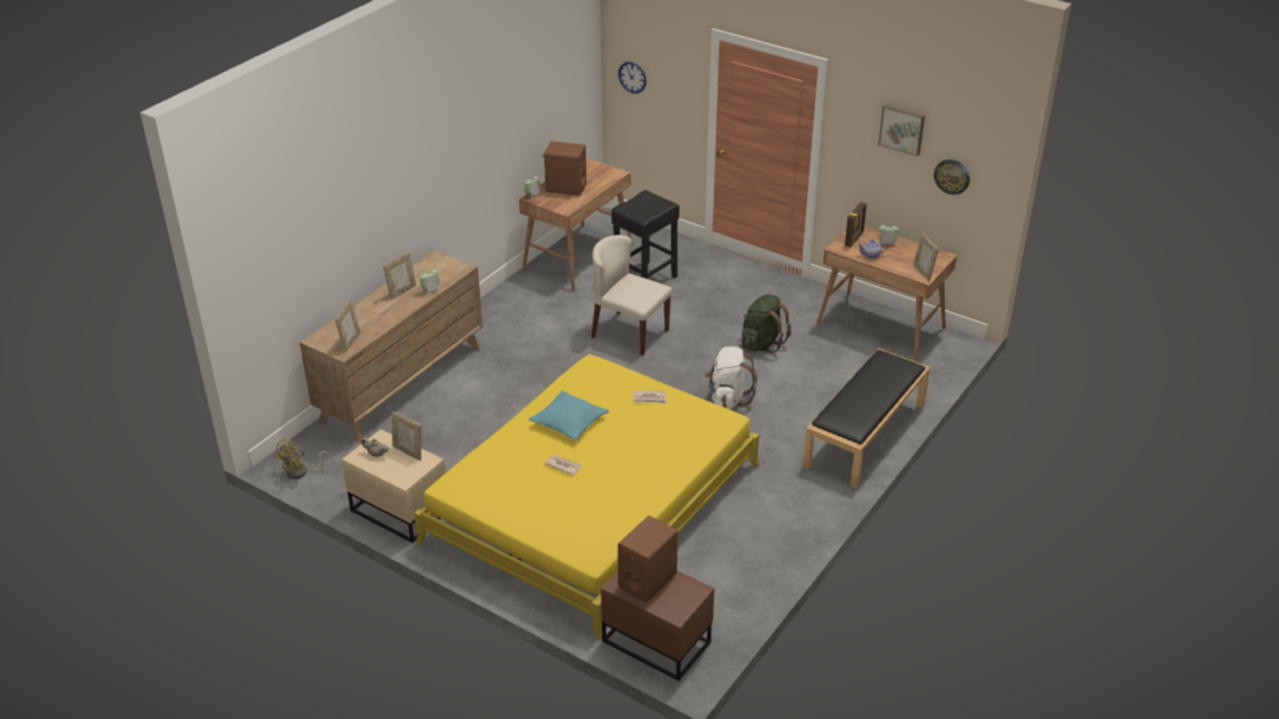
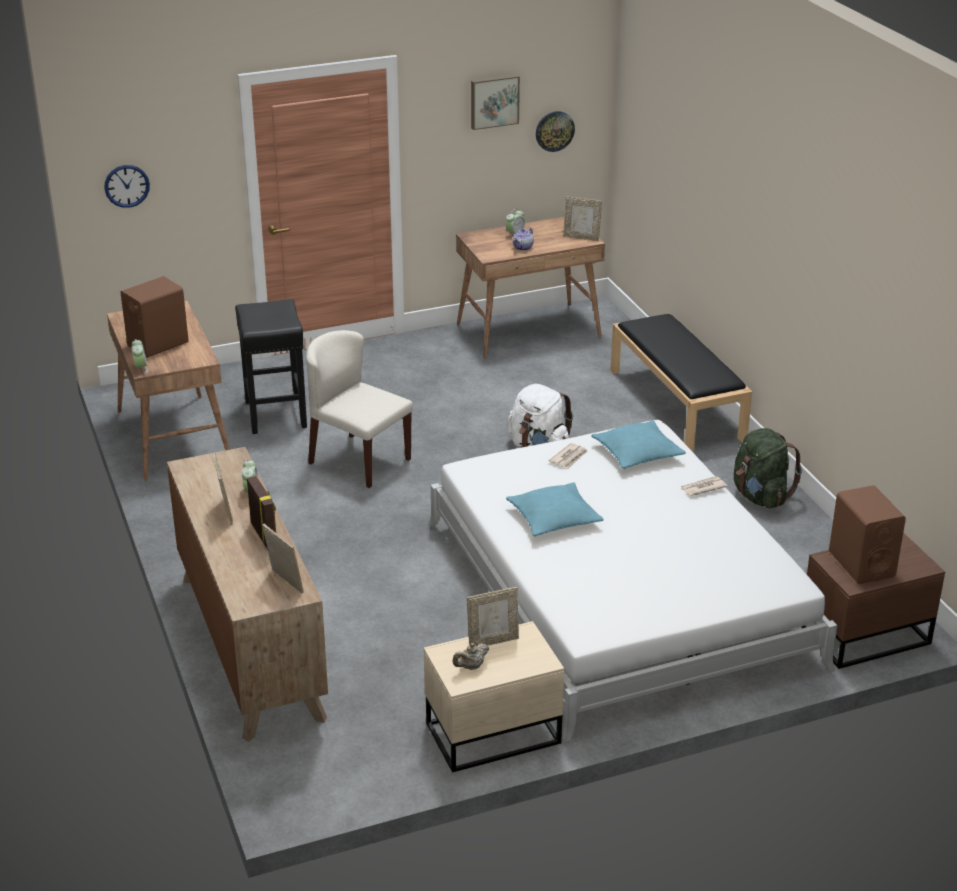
camera: 55 degrees left, 5 degrees down
yellow fan [275,439,333,479] -> none
yellow bed [414,354,760,640] -> white bed [428,420,837,742]
newspaper [544,455,582,475] -> newspaper moved to [680,477,727,496]
beige chair [591,235,672,356] -> beige chair turned 60 degrees clockwise [306,330,413,488]
green backpack [742,294,791,354] -> green backpack moved to [734,428,802,508]
picture frame [845,202,867,247] -> picture frame moved to [247,476,276,550]
none -> turquoise pillow [591,420,686,469]

